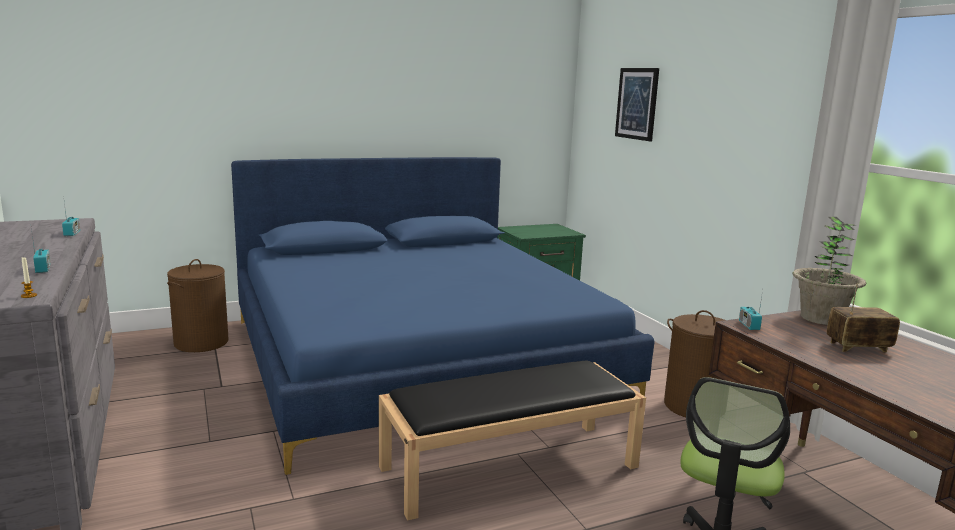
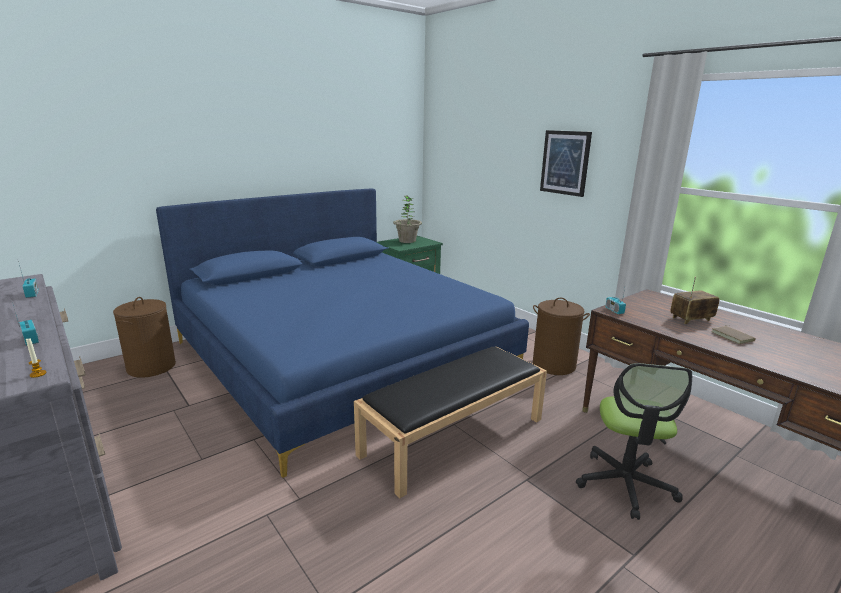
camera: 15 degrees left, 5 degrees up
picture [615,68,659,141] -> picture moved to [540,130,592,197]
potted plant [792,217,866,325] -> potted plant moved to [393,196,422,243]
none -> brown book [711,325,756,344]

